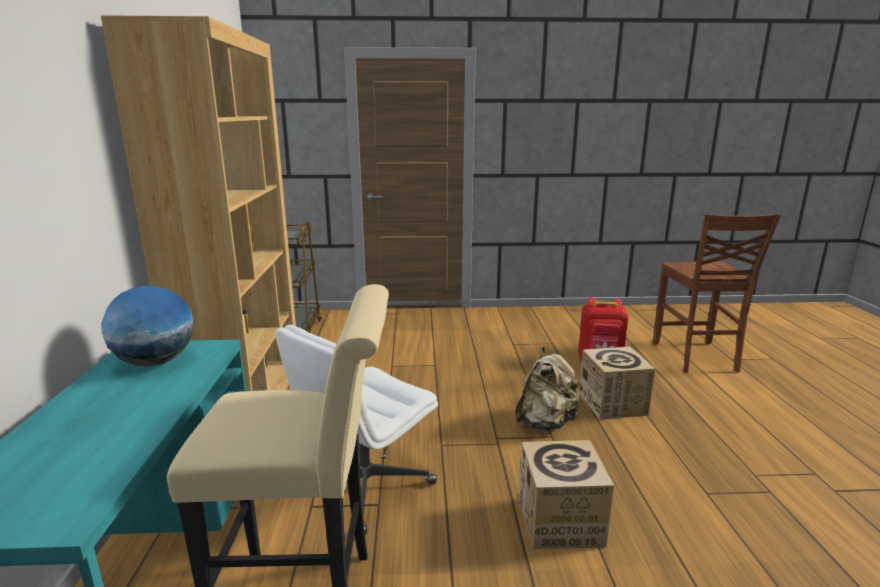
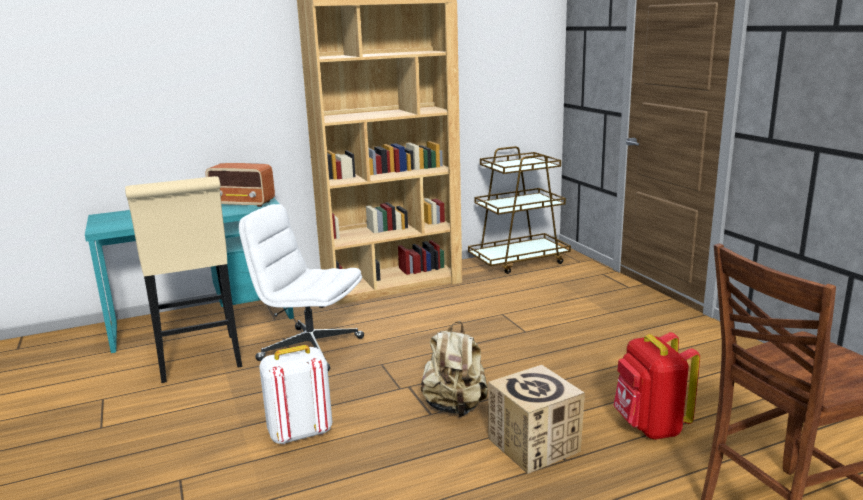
camera: 70 degrees right, 0 degrees up
globe [101,285,193,366] -> radio [206,163,275,207]
cardboard box [519,440,614,549] -> white backpack [259,345,332,444]

